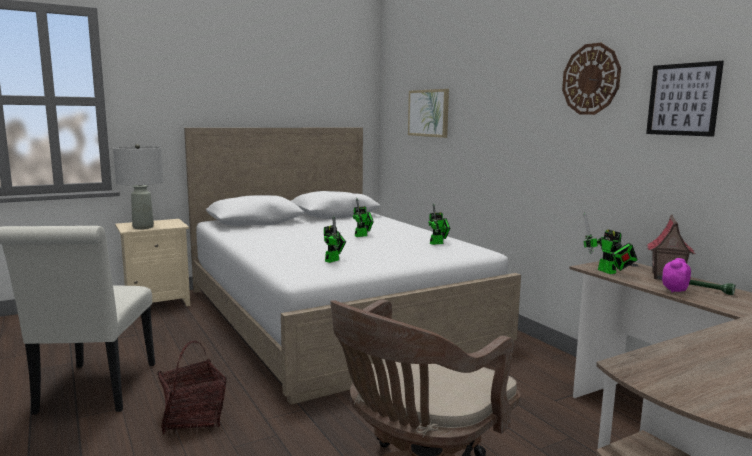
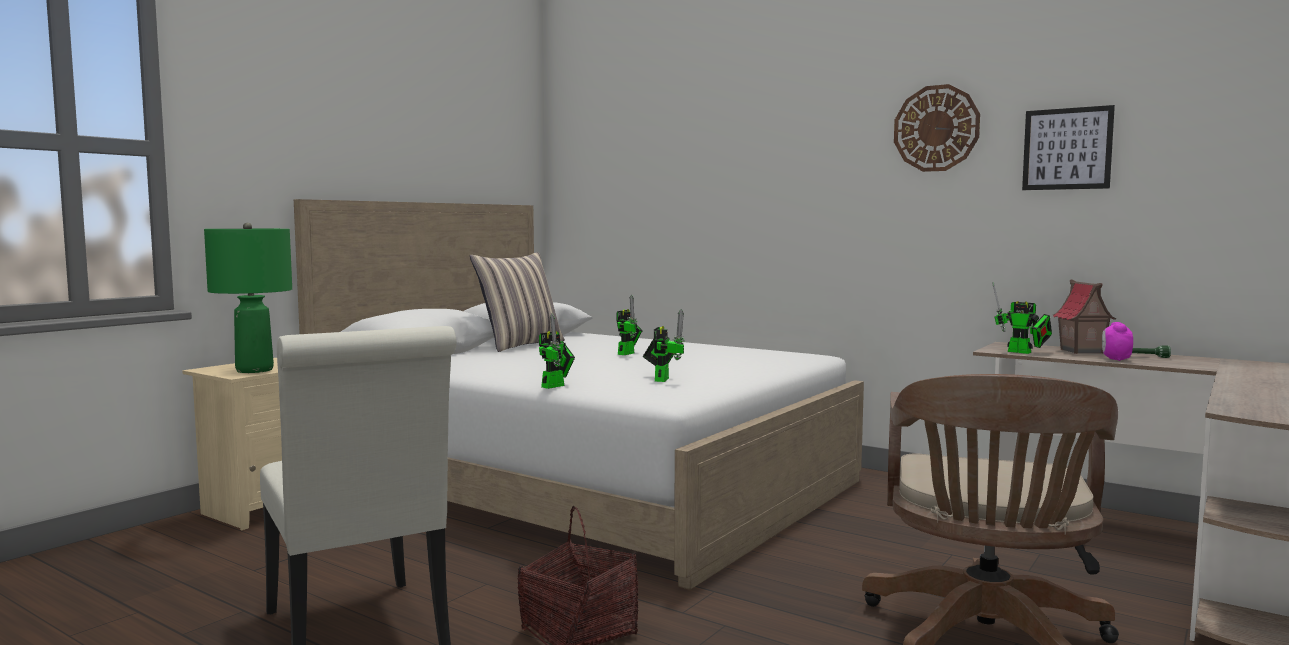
camera: 25 degrees left, 5 degrees down
grey table lamp [113,144,163,229] -> green table lamp [204,223,292,373]
picture [408,89,449,138] -> none
toy robot [428,203,450,245] -> toy robot moved to [539,314,575,389]
none -> pillow [470,252,565,352]

